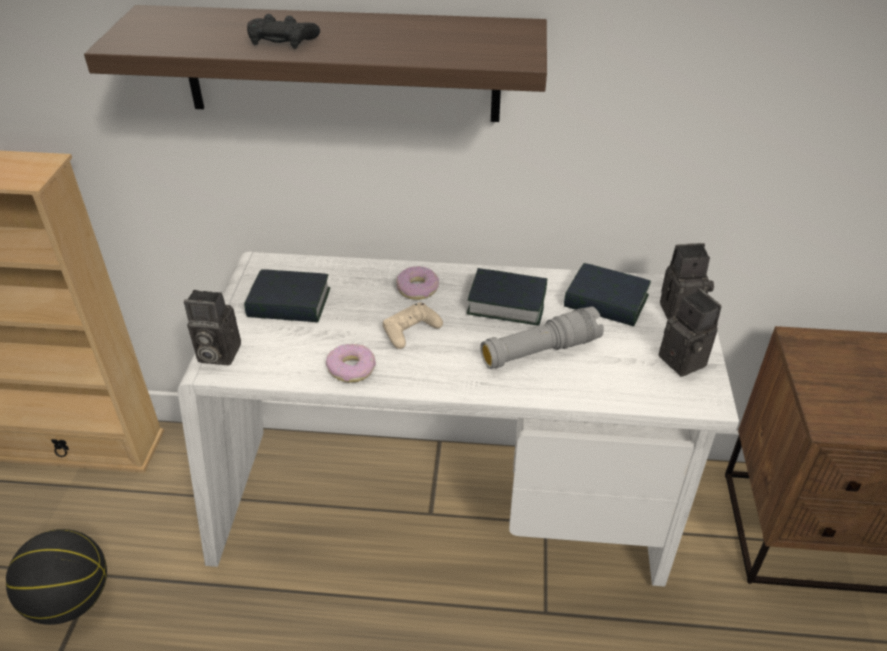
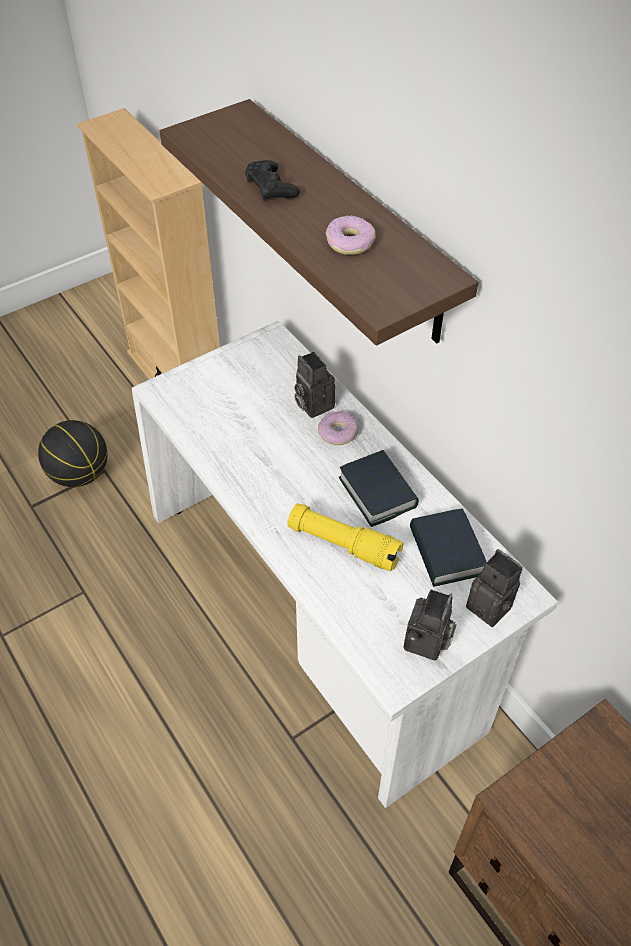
camera: 50 degrees right, 10 degrees up
camera [184,290,241,365] -> camera moved to [294,352,335,418]
book [244,270,330,322] -> none
donut [326,344,376,382] -> donut moved to [326,216,376,255]
beige game controller [383,303,443,349] -> none
grey flashlight [480,307,604,369] -> yellow flashlight [288,503,403,571]

